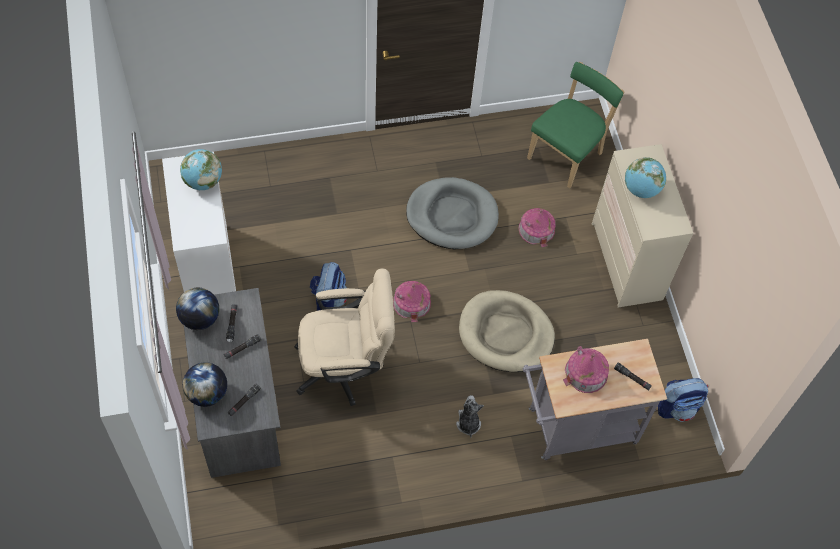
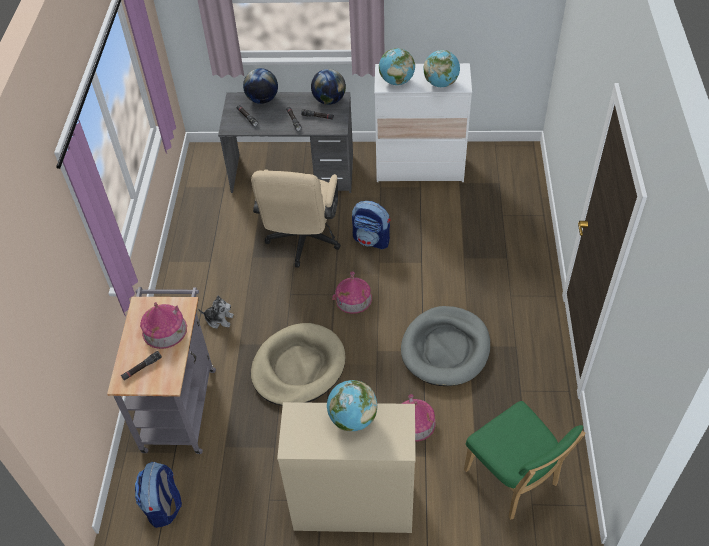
camera: 110 degrees right, 10 degrees down
none -> globe [379,48,415,85]

